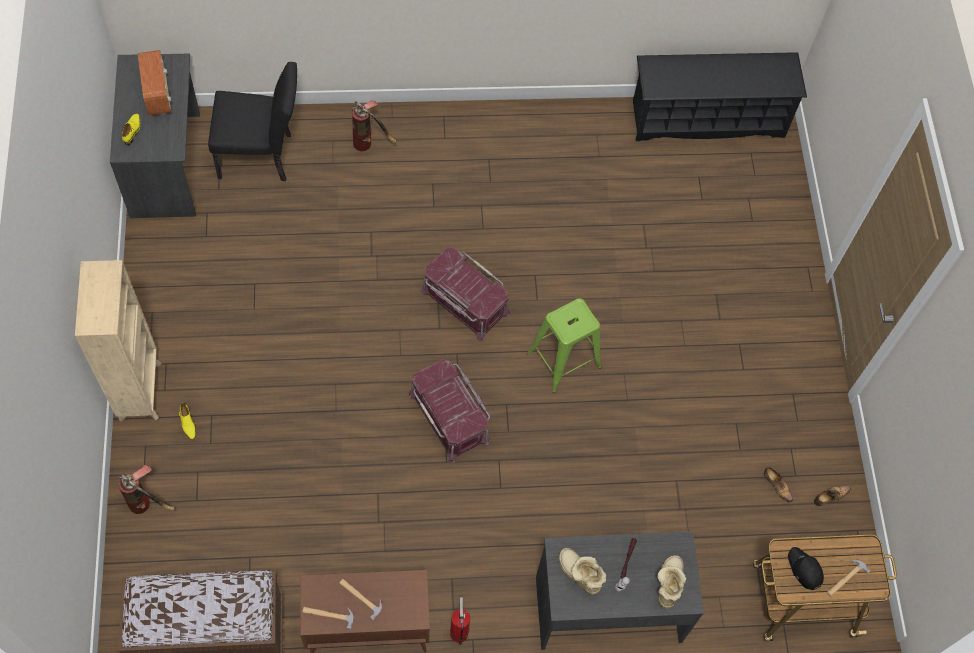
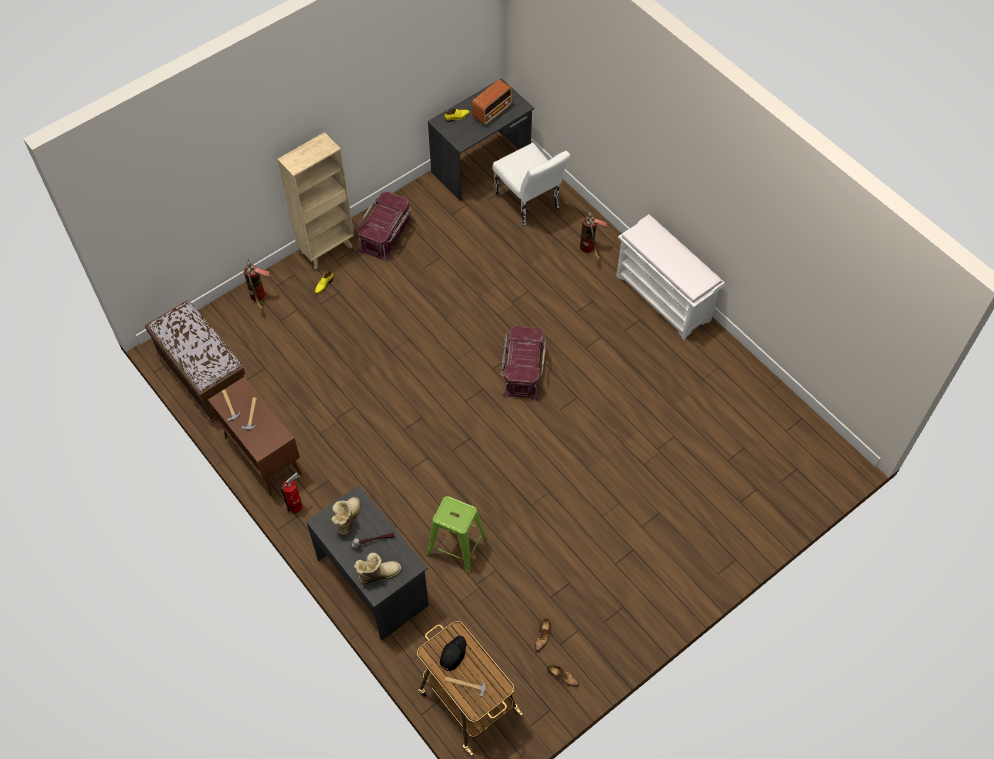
camera: 60 degrees right, 5 degrees down
black chair [208,62,297,181] -> white chair [493,143,570,227]
red storage box [409,359,490,463] -> red storage box moved to [357,192,413,263]
green stool [527,298,601,393] -> green stool moved to [426,496,487,573]
black shoe rack [633,52,807,141] -> none
none -> white bench [616,214,725,340]

